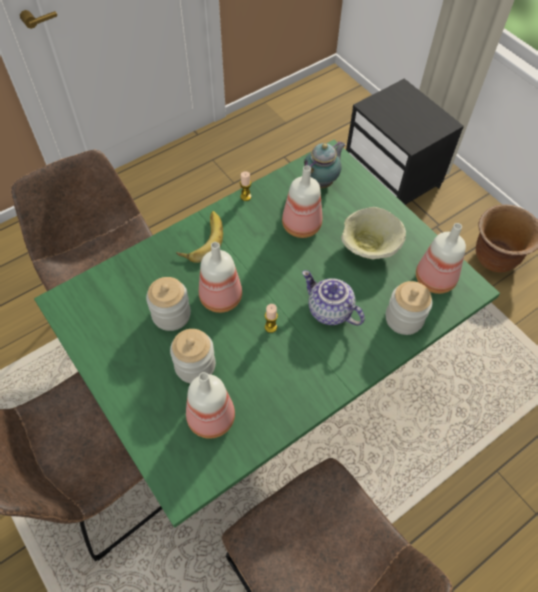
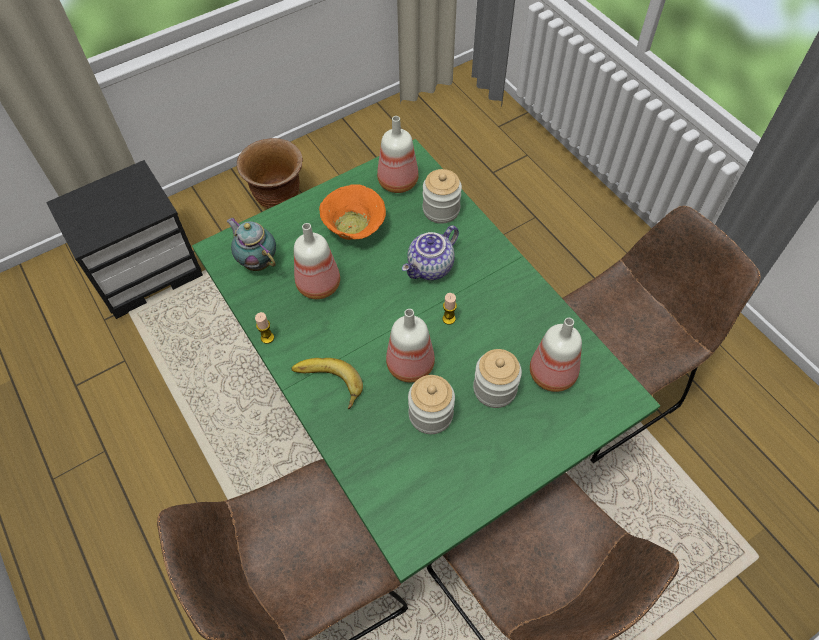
camera: 85 degrees left, 0 degrees up
beige bowl [341,207,406,259] -> orange bowl [319,185,386,240]

